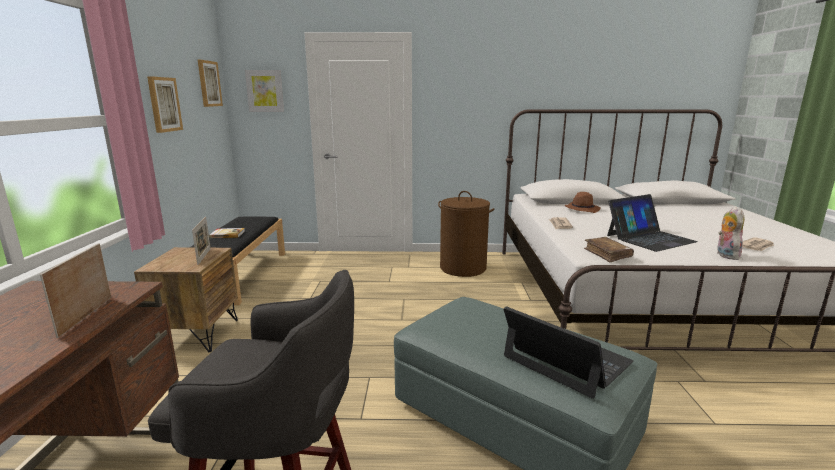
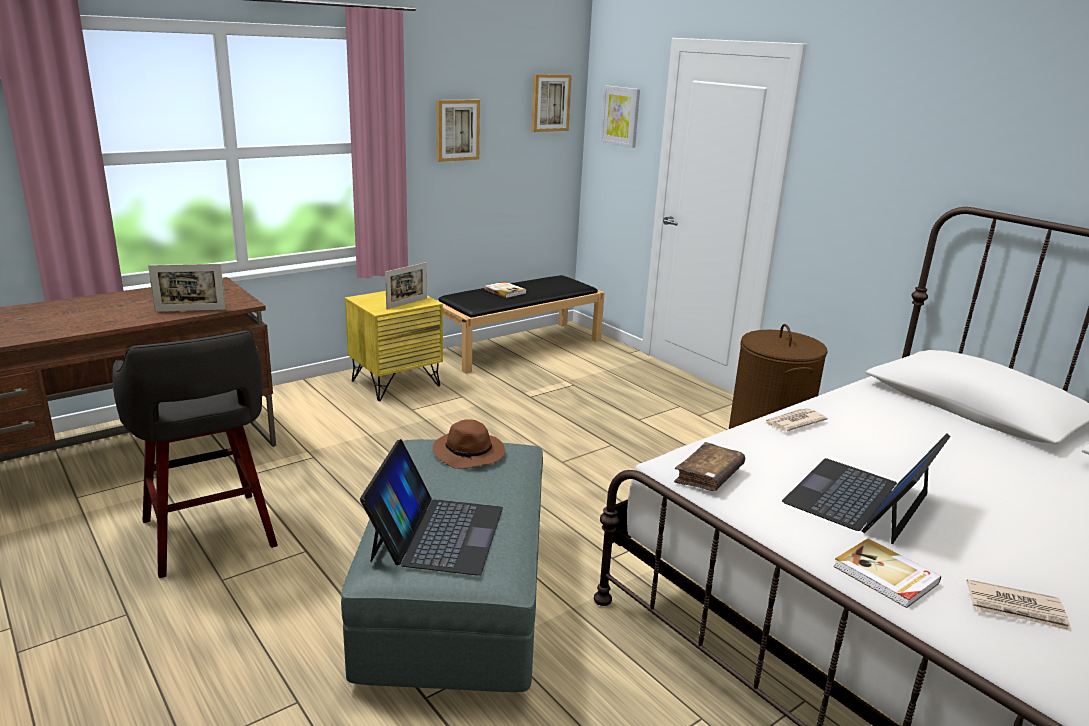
camera: 50 degrees right, 5 degrees up
picture frame [40,243,111,338] -> picture frame turned 150 degrees counterclockwise [148,264,226,312]
brown nightstand [134,247,238,352] -> yellow nightstand [345,291,443,401]
brown hat [565,192,601,213] -> brown hat moved to [433,419,505,469]
laptop [607,194,698,252] -> laptop turned 105 degrees clockwise [782,434,951,544]
plush toy [717,207,744,260] -> book [833,538,941,608]

